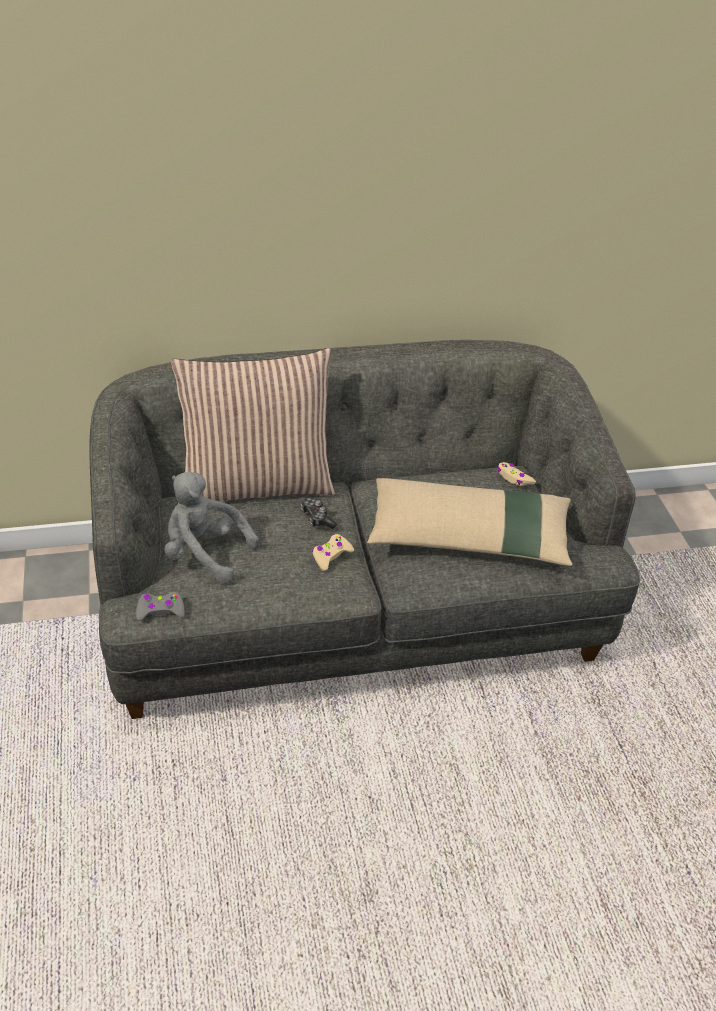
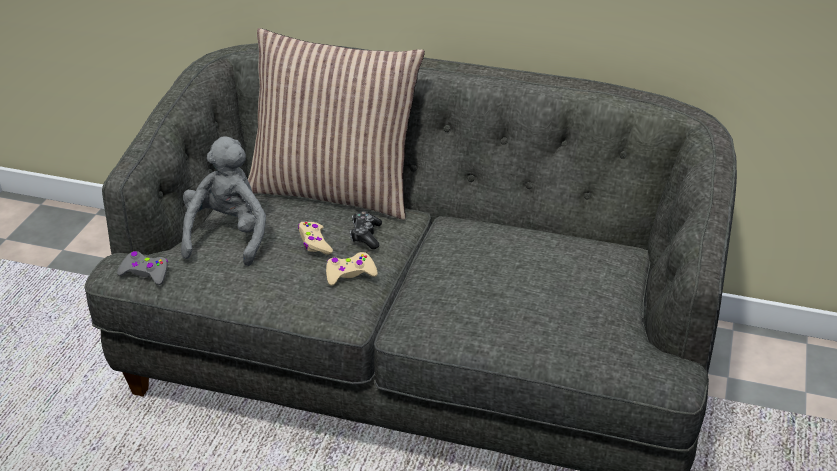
camera: 30 degrees right, 5 degrees down
grey plush toy [165,472,259,583] -> grey plush toy turned 45 degrees clockwise [181,137,266,266]
beige pillow [367,478,573,566] -> none
beige game controller [497,462,536,486] -> beige game controller moved to [298,222,333,255]

